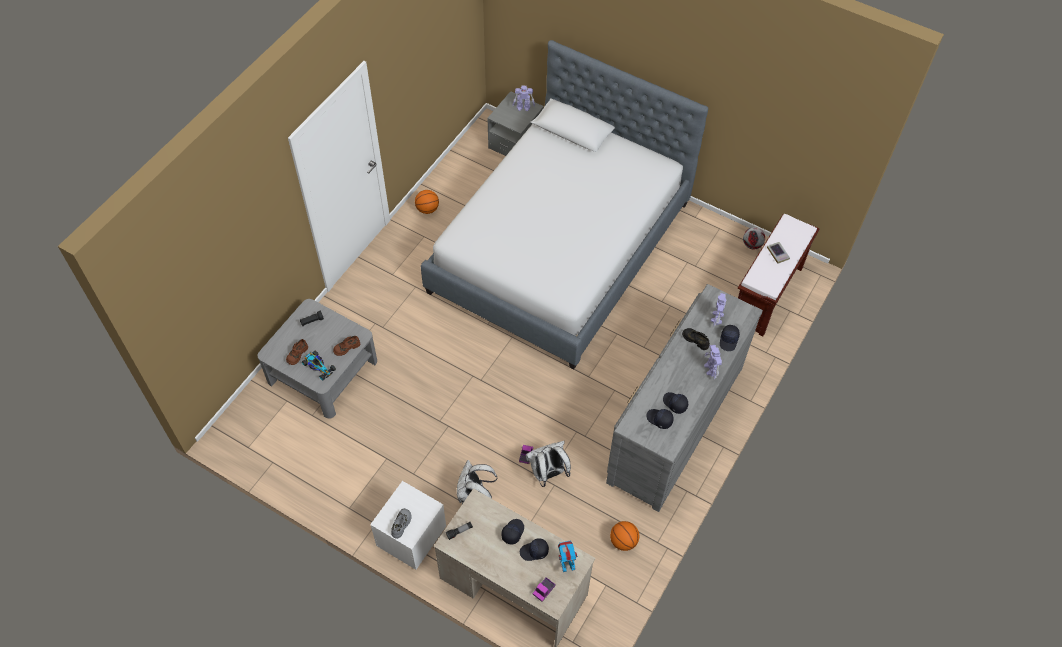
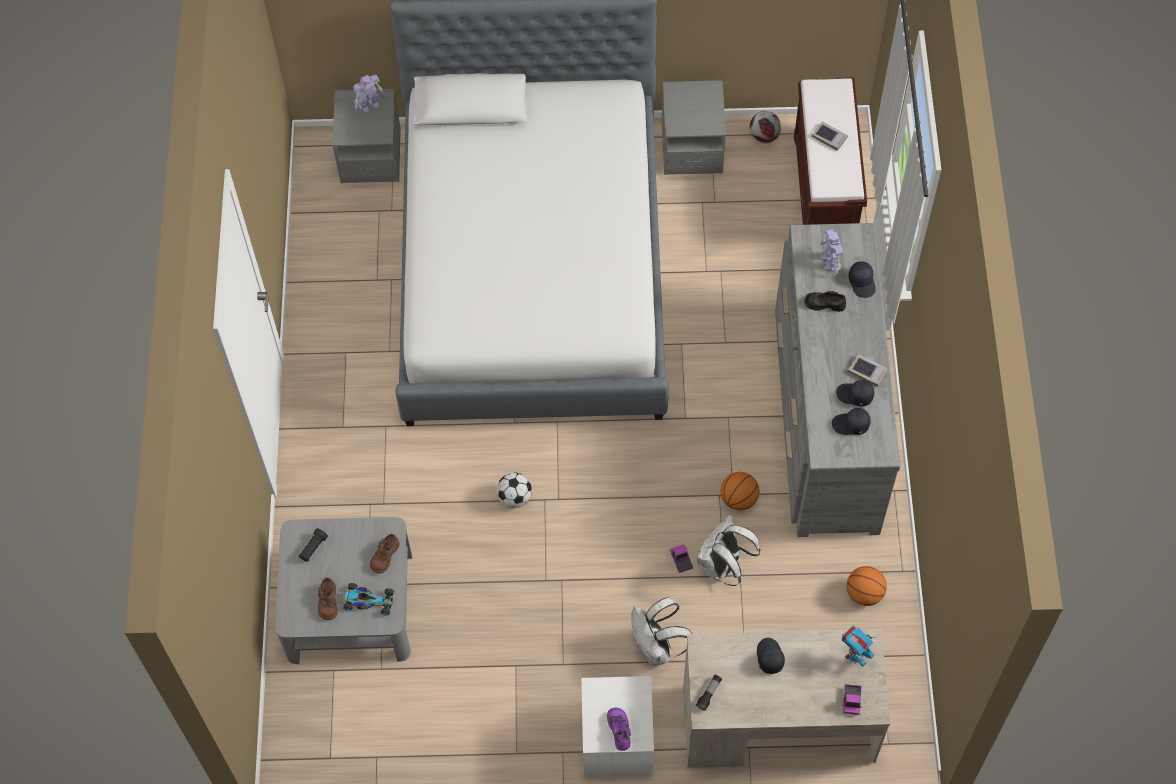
camera: 30 degrees left, 5 degrees up
grey shoe [391,508,412,539] -> purple shoe [607,708,631,751]
basketball [415,190,439,214] -> basketball moved to [721,472,760,511]
black cap [520,538,549,561] -> none
toy robot [704,345,722,380] -> none
none -> football [497,472,532,508]
none -> grey nightstand [662,80,726,175]
none -> book [848,354,888,387]

